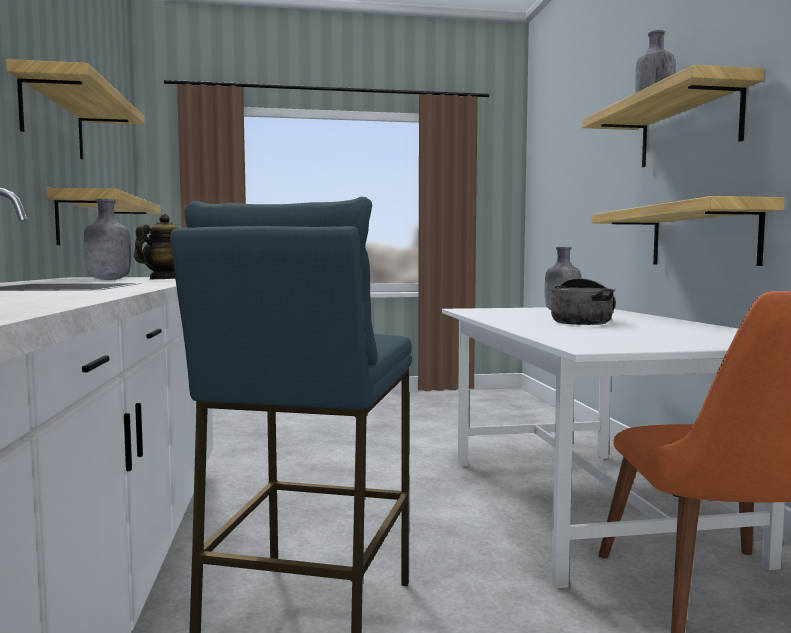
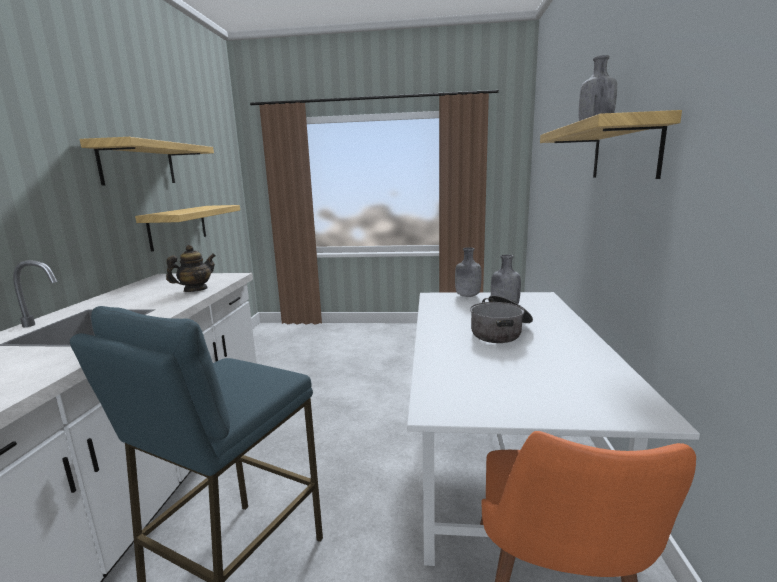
camera: 15 degrees right, 10 degrees up
grey bottle [84,198,131,280] -> grey bottle moved to [455,247,482,297]
shelf [592,196,785,266] -> none

